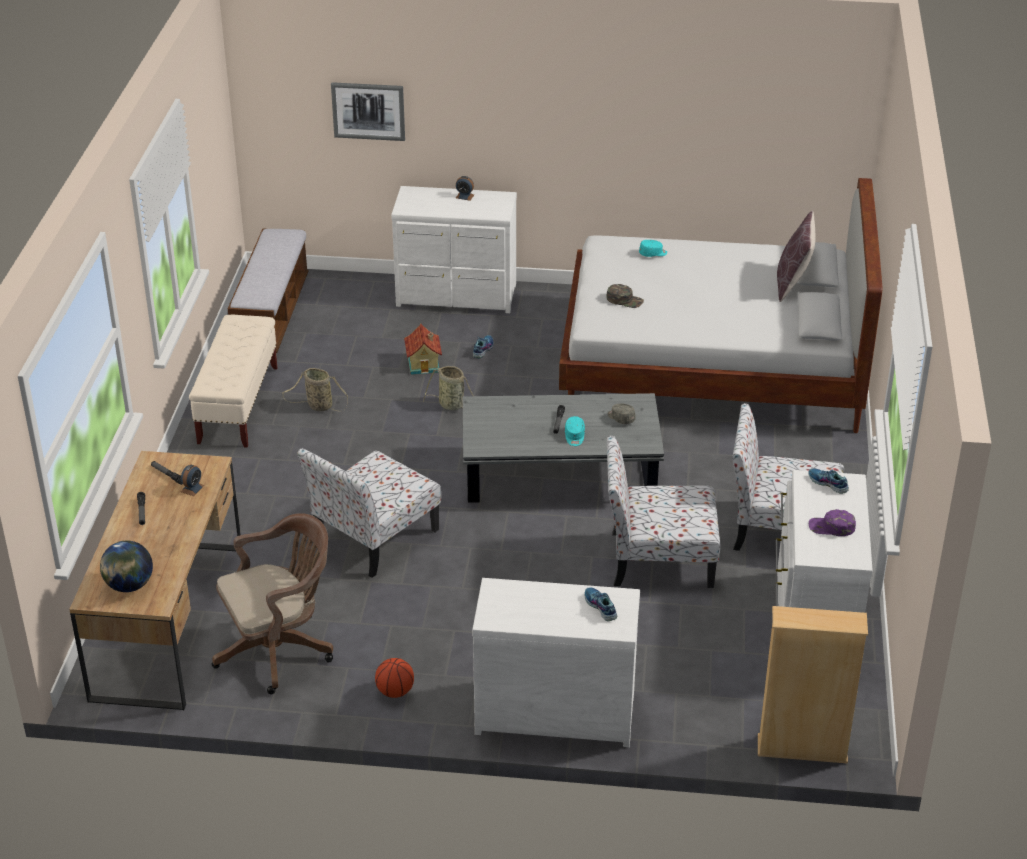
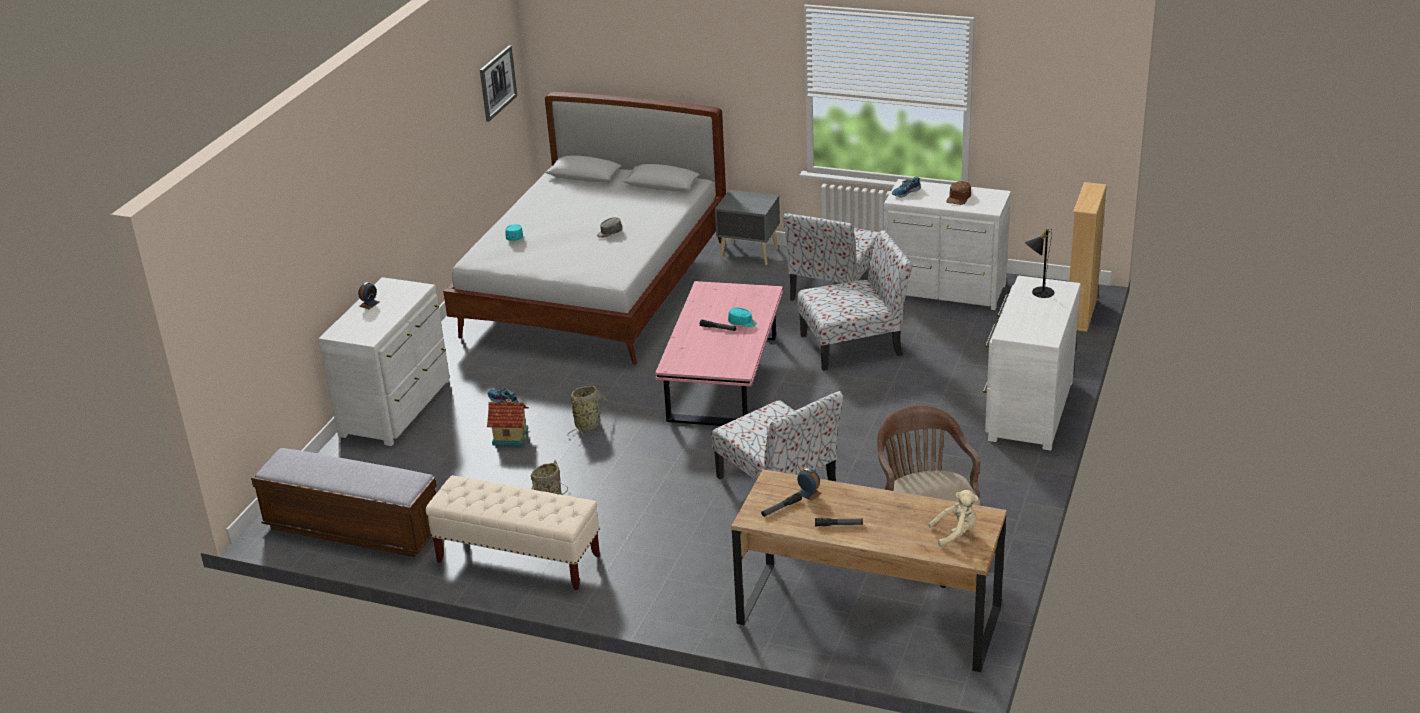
camera: 75 degrees left, 5 degrees down
globe [100,541,153,592] -> beige plush toy [928,490,978,547]
picture [331,82,405,141] -> picture moved to [480,45,517,122]
basketball [375,658,414,698] -> none
grey coffee table [463,393,664,503] -> pink coffee table [655,281,783,426]
shoe [584,587,617,621] -> black table lamp [1025,228,1054,298]
green cap [606,284,644,308] -> none
chair [606,436,720,588] -> chair turned 120 degrees counterclockwise [797,230,912,371]
grey cap [608,403,636,424] -> grey cap moved to [597,217,622,238]
brown pillow [777,211,816,302] -> none
purple cap [809,509,856,536] -> brown cap [946,181,971,205]
none -> grey nightstand [715,190,780,265]

